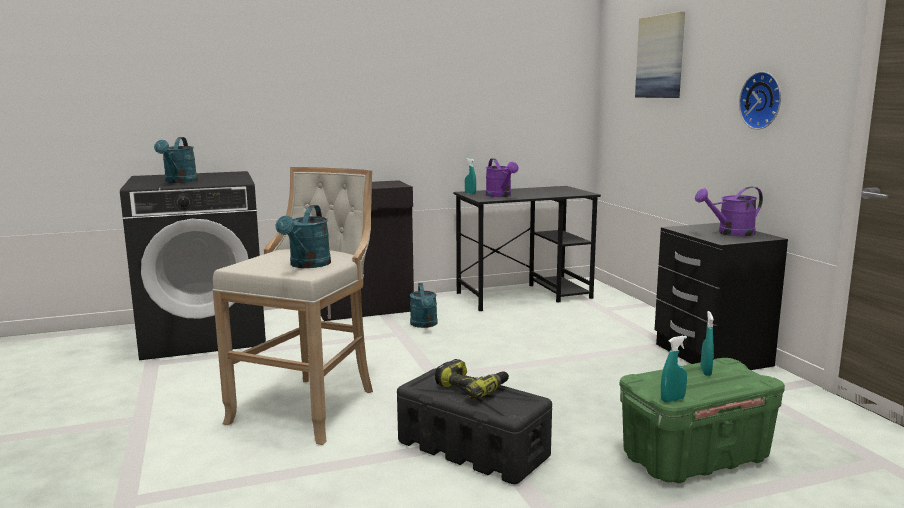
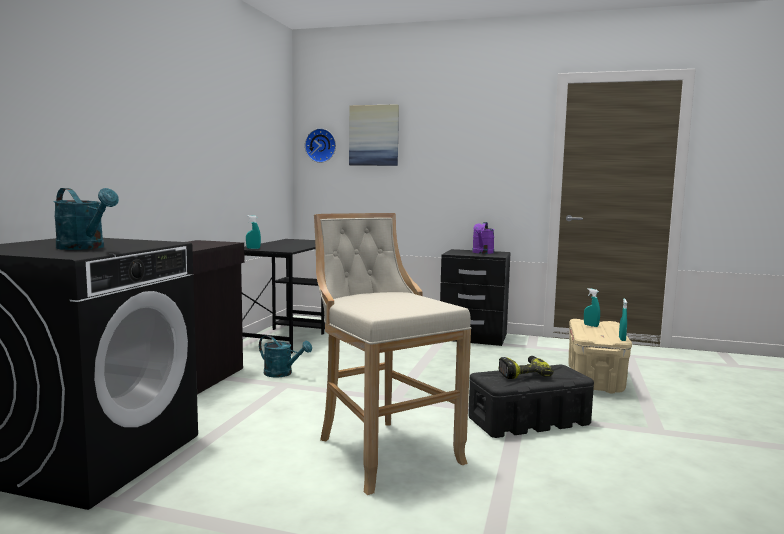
camera: 55 degrees left, 5 degrees down
turquoise watering can [276,205,331,268] -> none
purple watering can [486,158,519,197] -> none
green storage box [620,358,785,483] -> beige storage box [569,319,632,394]
wall clock [739,71,781,130] -> wall clock moved to [305,128,336,163]

